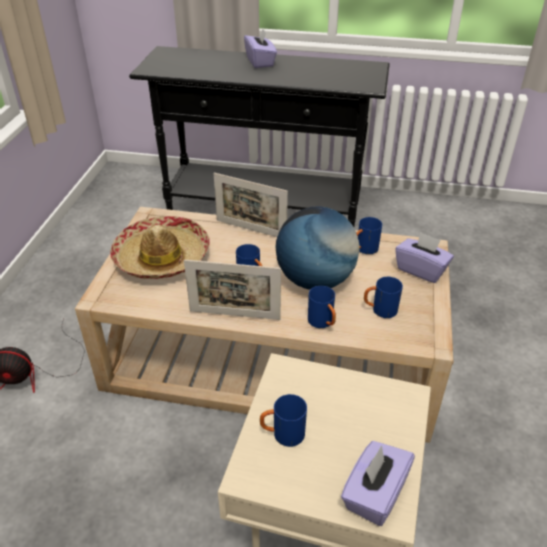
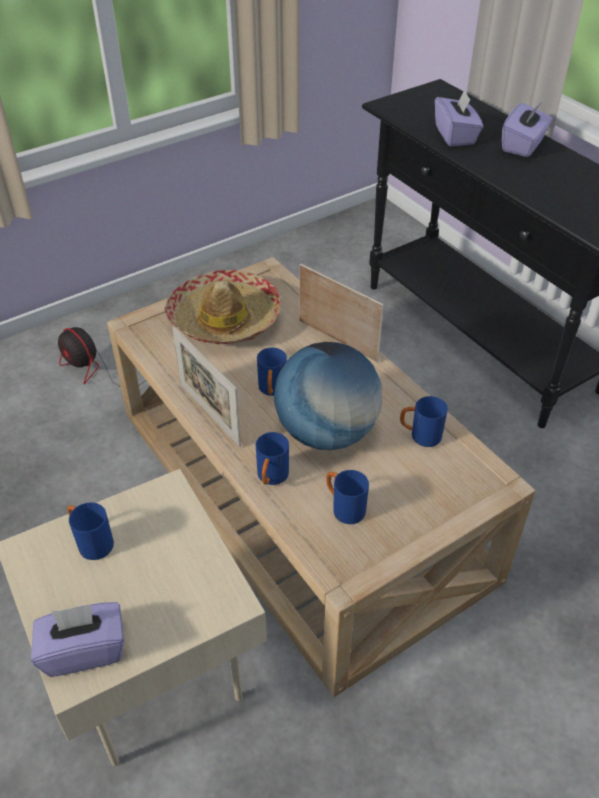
camera: 45 degrees right, 5 degrees up
picture frame [213,173,288,237] -> picture frame turned 150 degrees clockwise [300,263,384,363]
purple tissue box [395,232,454,283] -> purple tissue box moved to [435,89,483,147]

